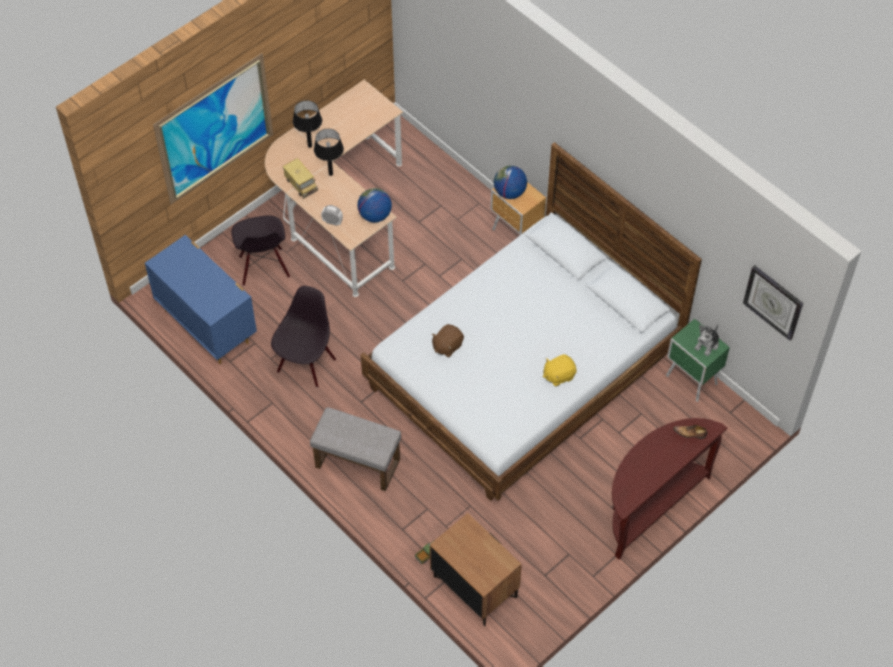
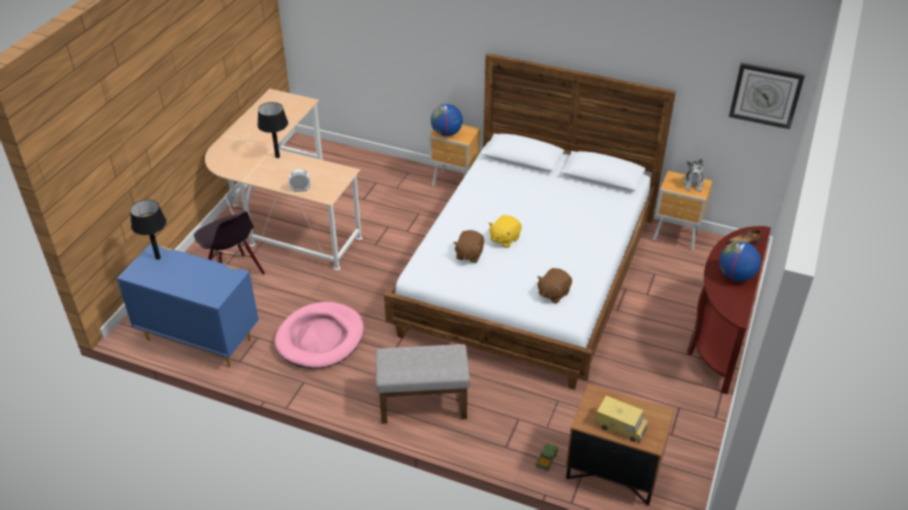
camera: 25 degrees left, 15 degrees down
picture [153,53,273,204] -> none
black chair [271,286,336,388] -> pink dog bed [275,302,364,369]
toy truck [282,158,318,199] -> toy truck moved to [596,395,649,443]
black table lamp [293,100,322,148] -> black table lamp moved to [130,200,167,260]
globe [357,188,392,222] -> globe moved to [719,241,761,281]
yellow plush toy [543,354,577,387] -> yellow plush toy moved to [489,215,522,248]
green nightstand [666,319,730,402] -> brown nightstand [653,171,712,250]
none -> brown plush toy [537,268,572,303]

